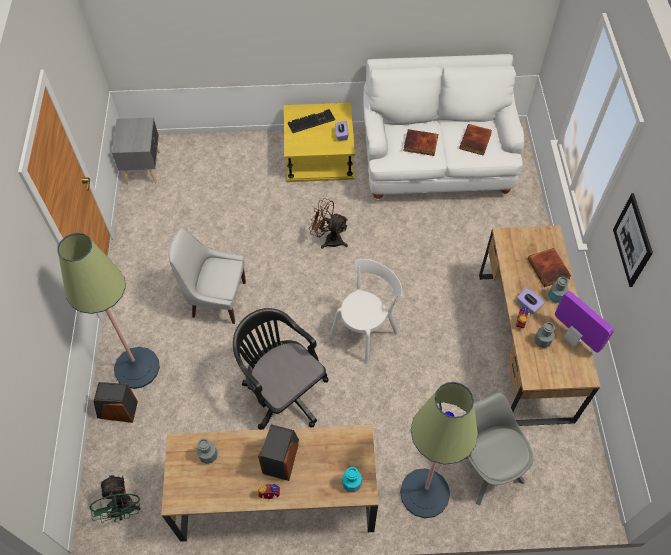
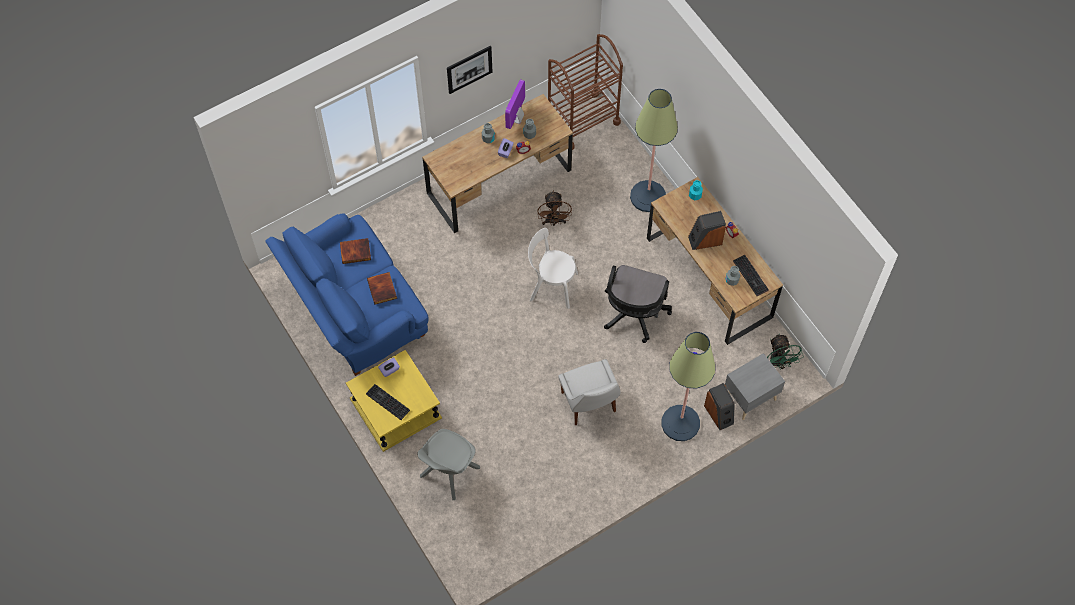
camera: 120 degrees left, 5 degrees up
green fan [89,475,141,523] -> green fan turned 120 degrees clockwise [767,334,804,370]
grey nightstand [112,118,160,185] -> grey nightstand moved to [725,353,785,420]
brown fan [309,198,348,249] -> brown fan moved to [538,190,572,226]
white sofa [363,54,524,200] -> blue sofa [265,213,429,376]
grey chair [465,393,534,506] -> grey chair moved to [417,429,480,500]
book [528,248,571,287] -> none
none -> brown cart [548,34,623,150]
none -> keyboard [733,255,769,296]

